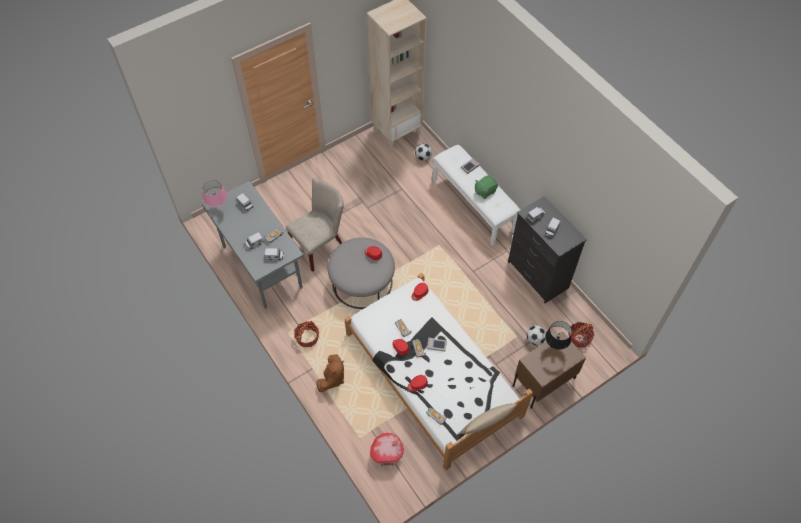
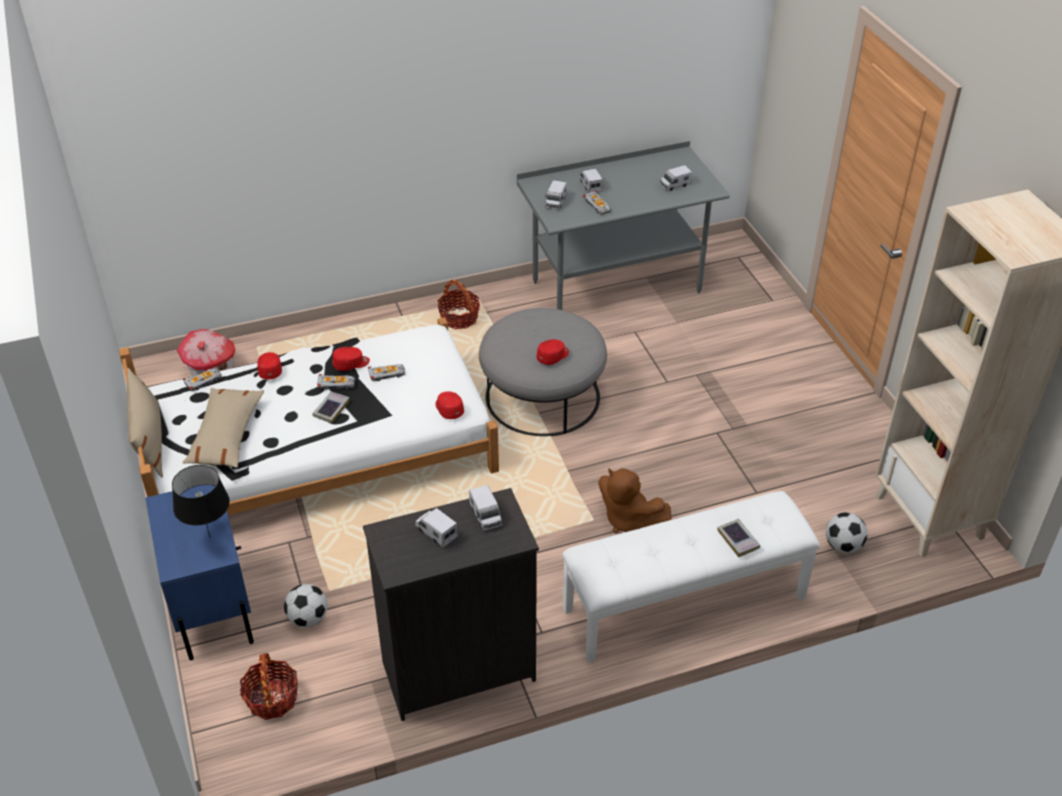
camera: 105 degrees right, 15 degrees down
pink table lamp [202,180,227,208] -> none
beige chair [286,178,344,272] -> none
brown plush toy [317,354,344,392] -> brown plush toy moved to [598,468,672,533]
green plush toy [475,175,498,199] -> none
brown nightstand [513,331,586,409] -> blue nightstand [145,485,254,660]
none -> beige pillow [182,388,264,468]

